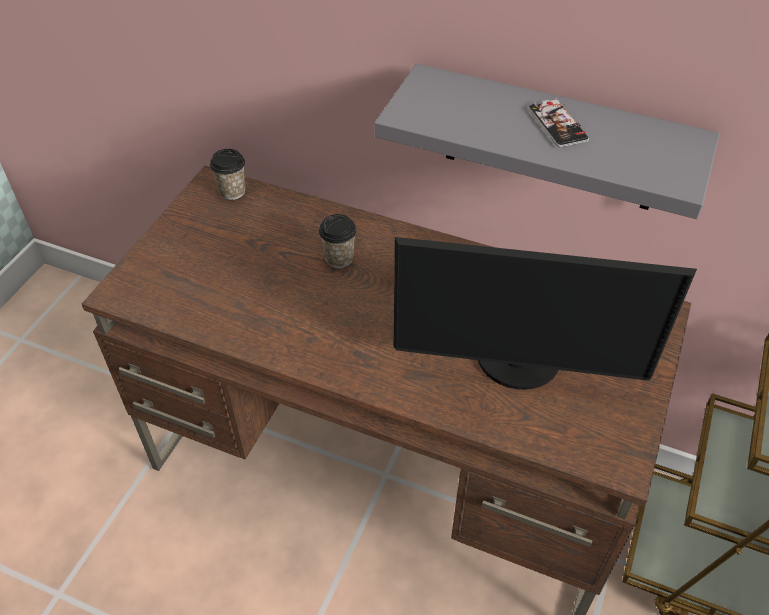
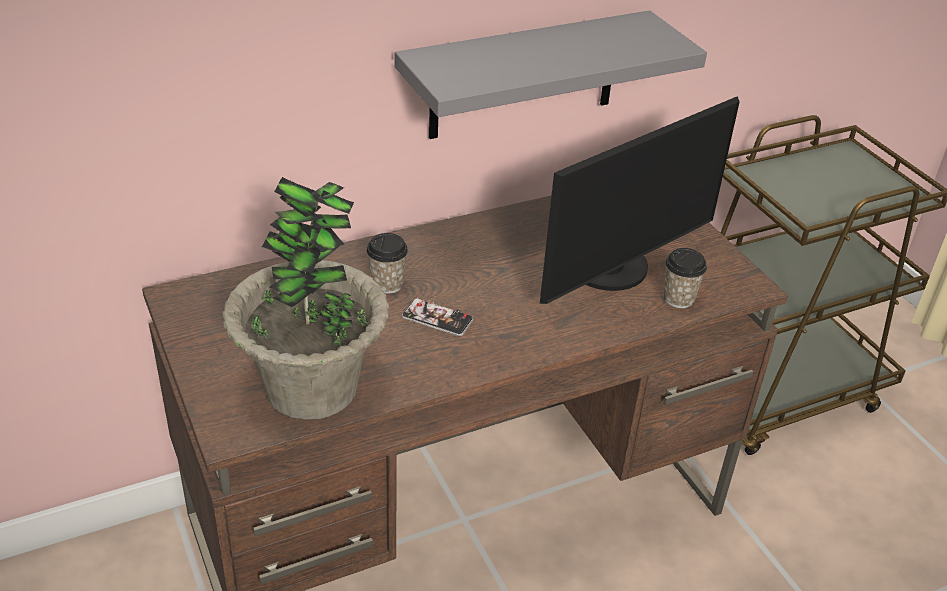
camera: 50 degrees left, 10 degrees down
cup [210,149,246,200] -> cup moved to [663,248,707,308]
phone [528,98,589,148] -> phone moved to [402,297,473,336]
none -> potted plant [223,177,389,420]

